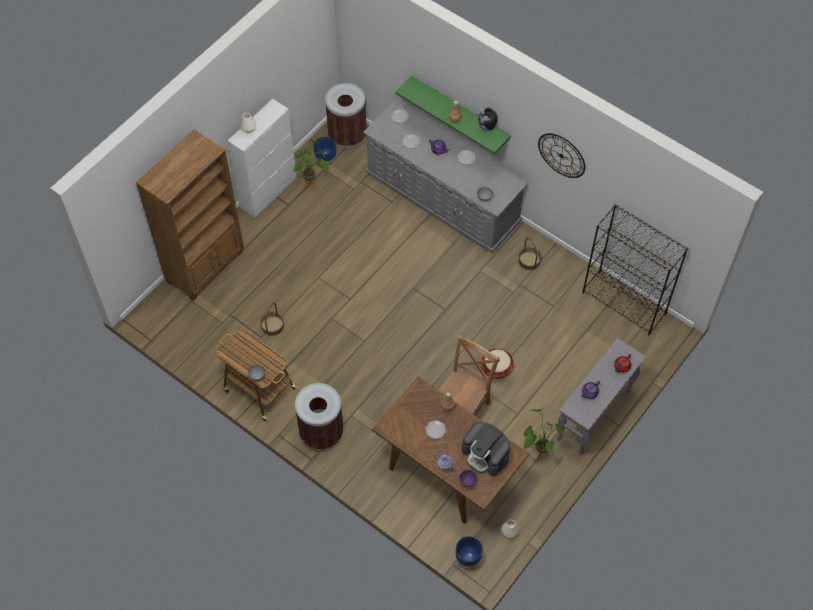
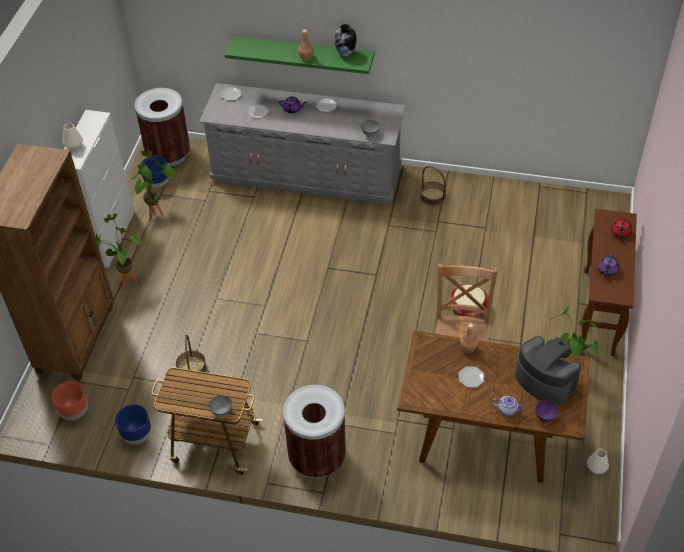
camera: 25 degrees left, 10 degrees down
blue planter [456,536,483,568] -> blue planter moved to [115,405,151,444]
coffee machine [462,422,510,476] -> coffee machine turned 150 degrees counterclockwise [515,336,581,404]
wall clock [538,133,585,178] -> none
grey console table [557,338,646,456] -> brown console table [582,209,637,356]
black bookcase [582,204,688,336] -> none
none -> brown planter [52,381,88,420]
none -> potted plant [96,214,143,288]

